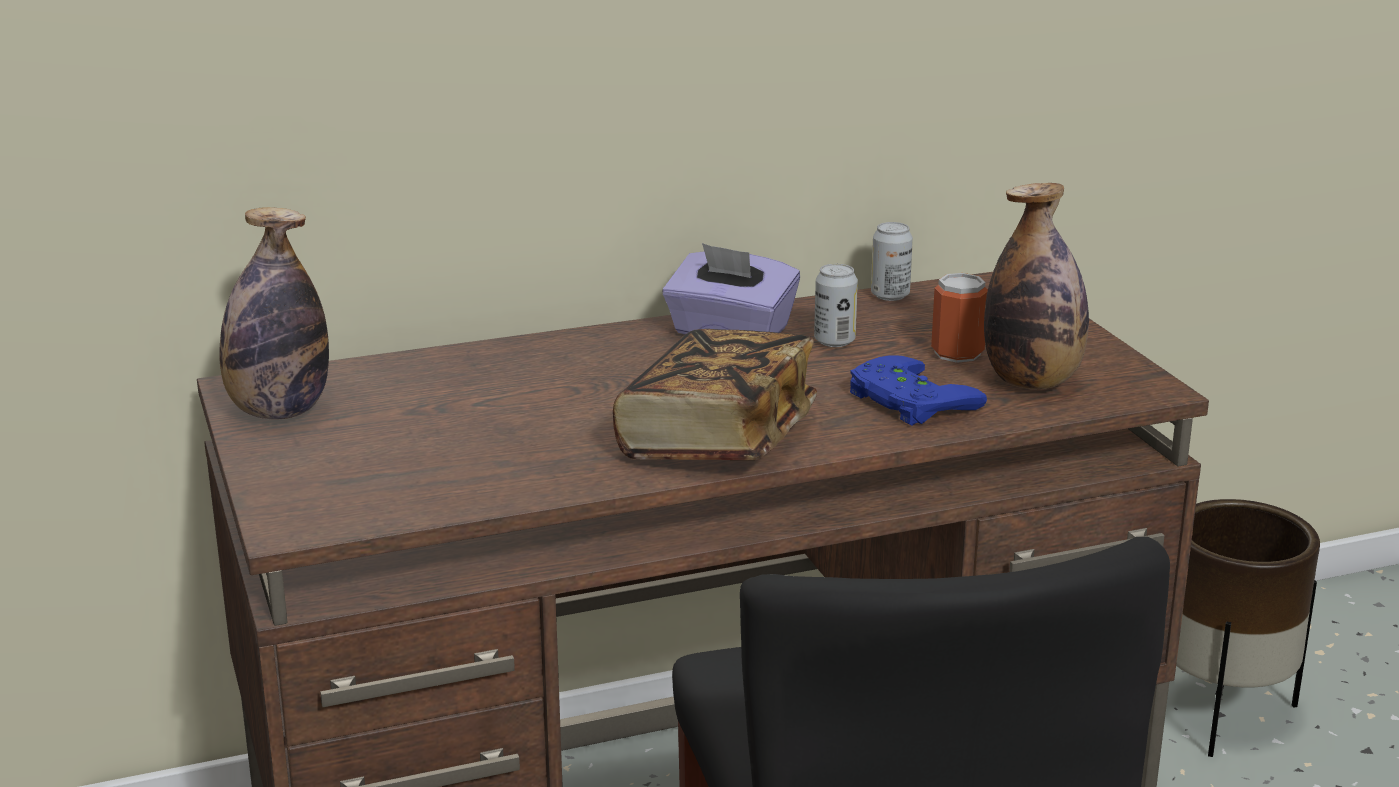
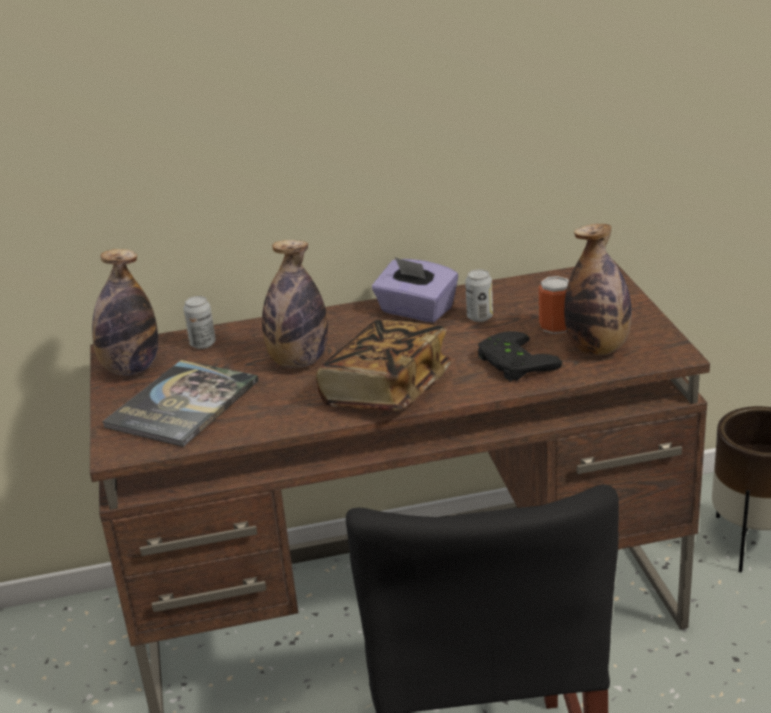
camera: 10 degrees right, 5 degrees up
blue game controller [850,355,987,426] -> black game controller [478,331,562,382]
can [871,222,913,301] -> can moved to [183,296,216,349]
none -> book [102,360,258,447]
none -> bottle [262,240,328,368]

